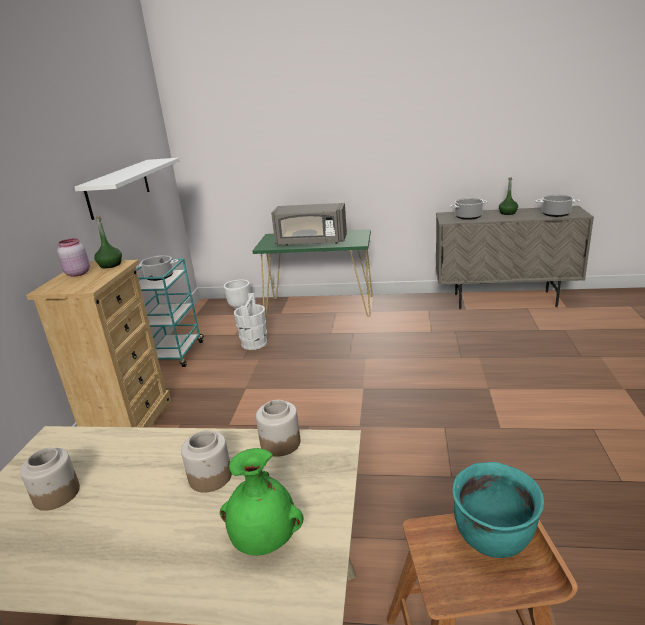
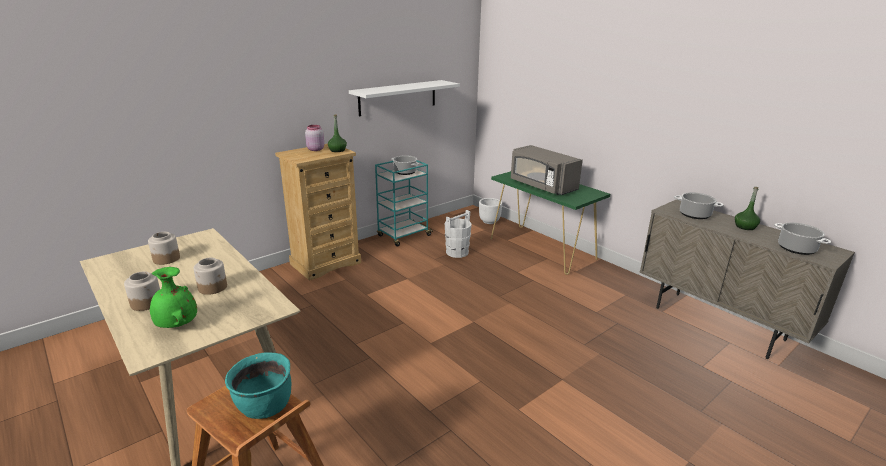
camera: 40 degrees right, 0 degrees up
jar [256,400,300,457] -> jar moved to [124,271,160,311]

